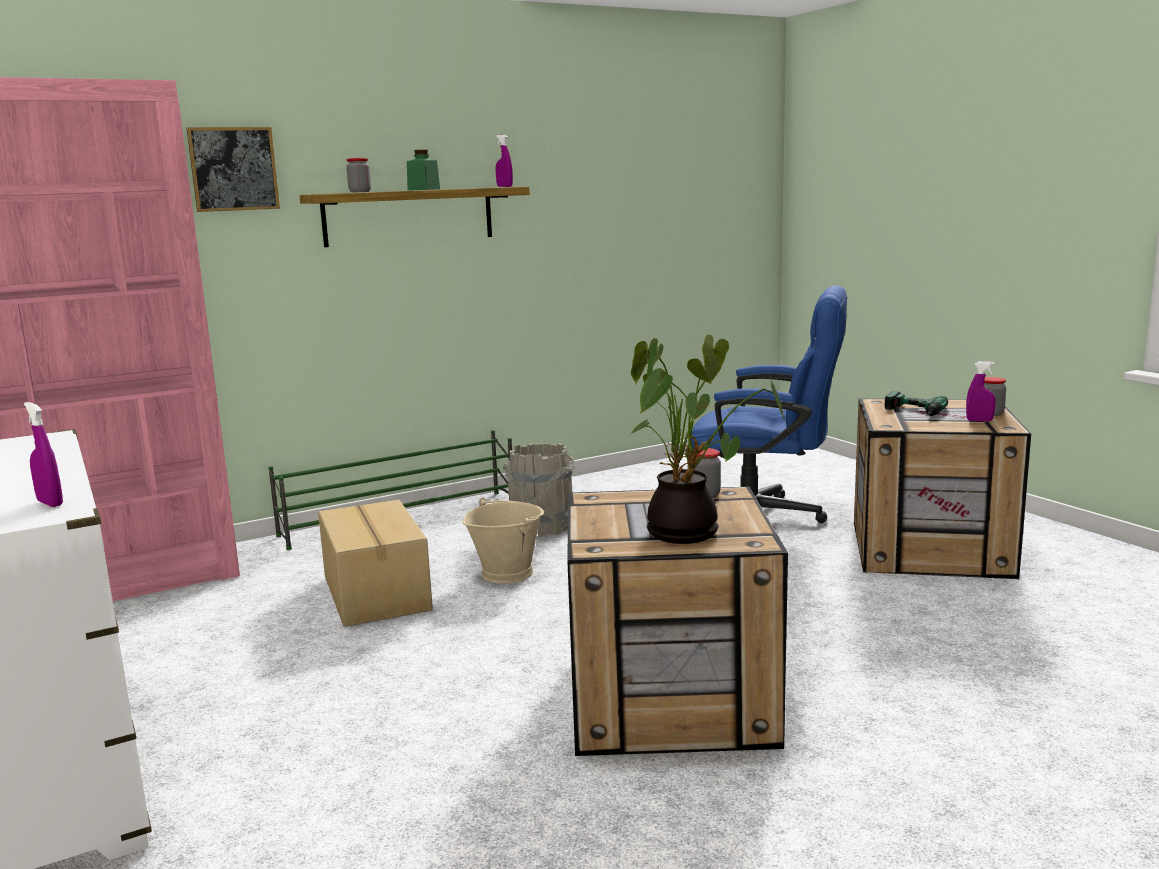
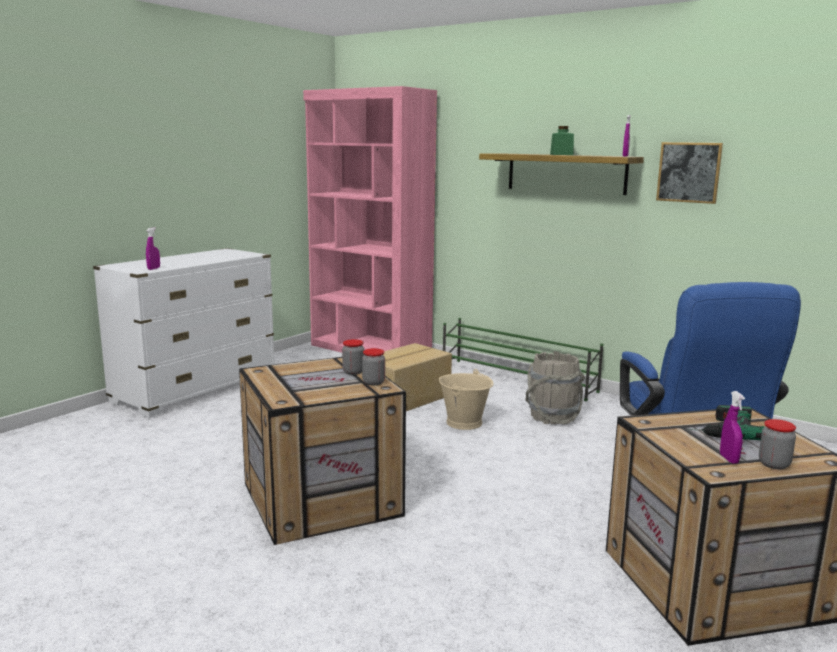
camera: 65 degrees right, 0 degrees up
picture [186,127,280,212] -> picture moved to [656,142,723,204]
jar [346,158,371,193] -> jar moved to [342,339,365,375]
potted plant [629,335,785,544] -> none

